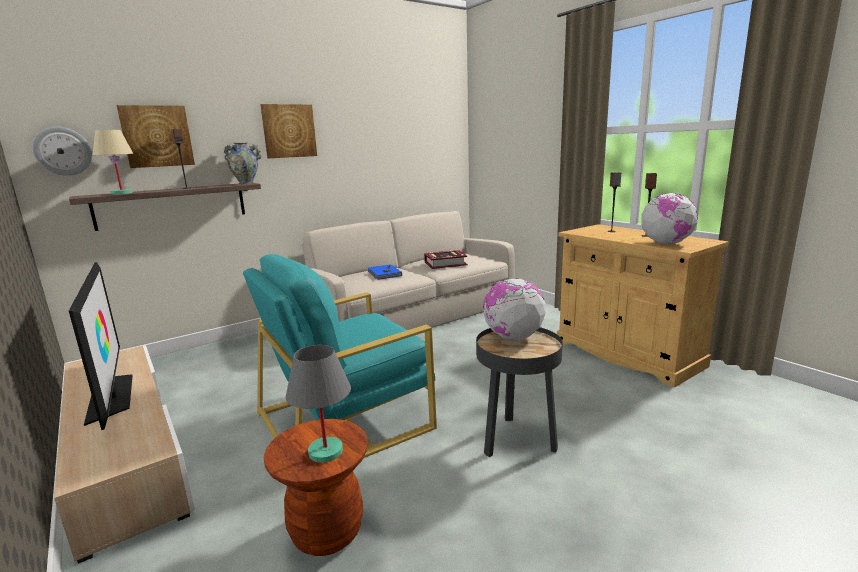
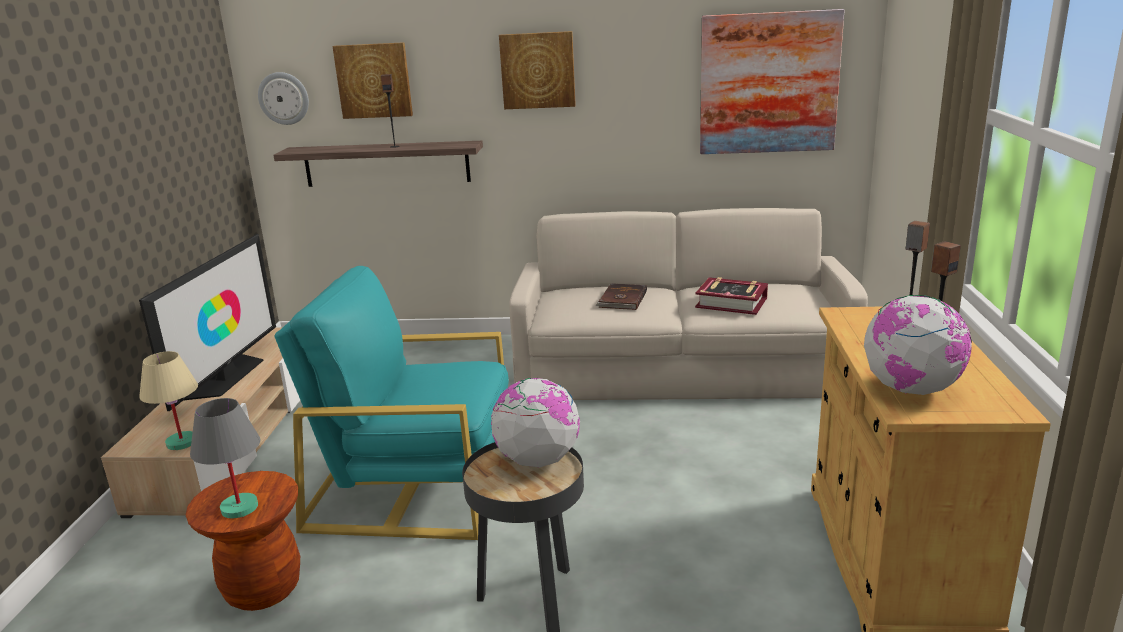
camera: 40 degrees right, 5 degrees up
beige table lamp [93,130,133,195] -> beige table lamp moved to [139,351,198,450]
vase [224,142,261,184] -> none
blue book [367,264,402,280] -> brown book [595,283,647,310]
none -> picture [700,9,845,154]

